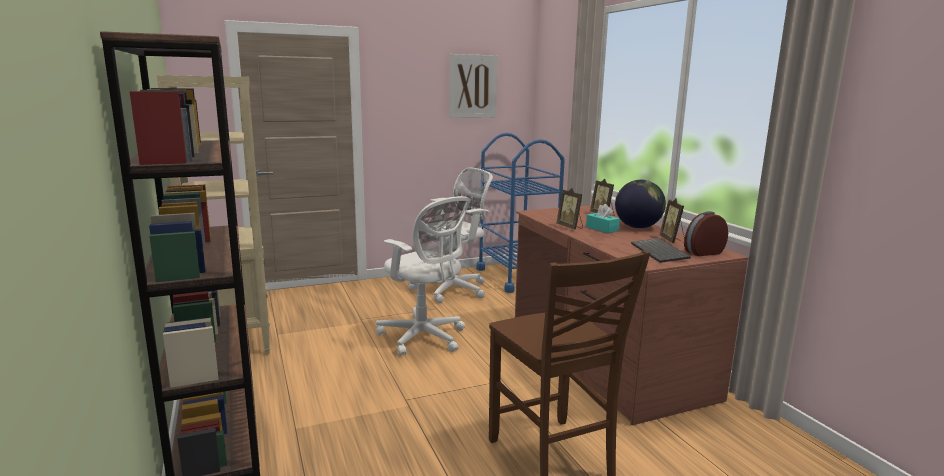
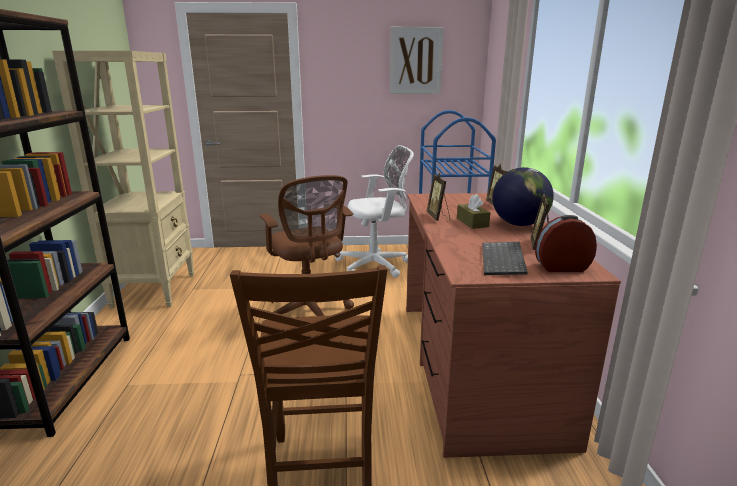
camera: 20 degrees right, 5 degrees up
white office chair [376,196,471,356] -> brown office chair [259,175,354,316]
turquoise tissue box [586,204,620,233] -> brown tissue box [457,194,490,229]

